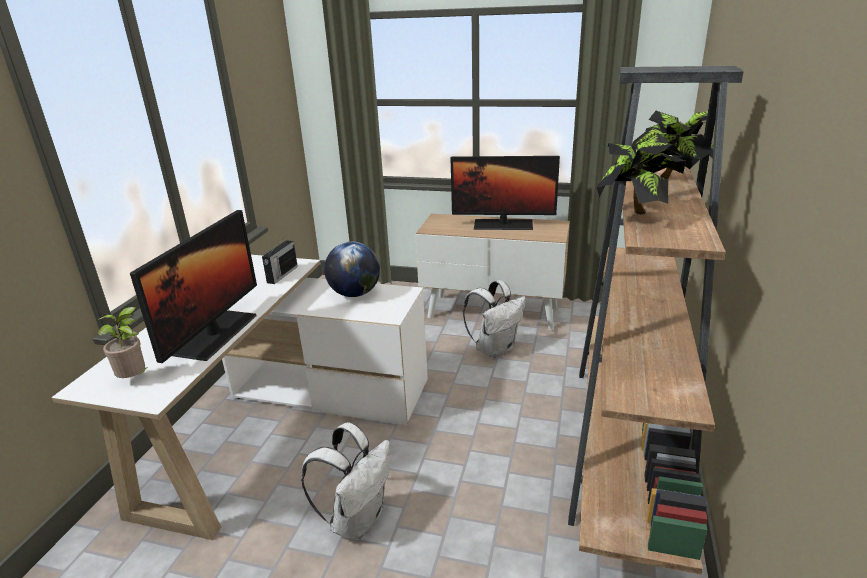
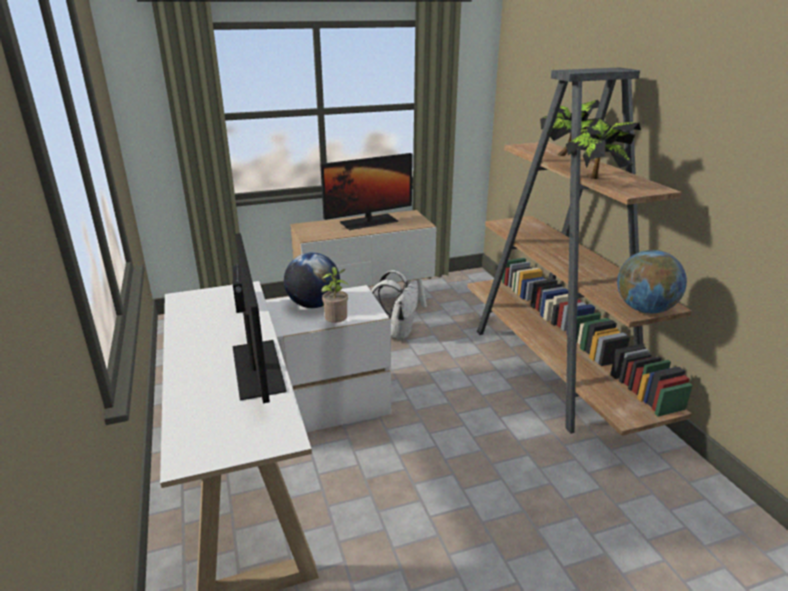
camera: 35 degrees left, 0 degrees up
potted plant [98,307,146,378] -> potted plant moved to [321,267,349,323]
white backpack [301,422,390,541] -> none
none -> globe [617,250,687,313]

